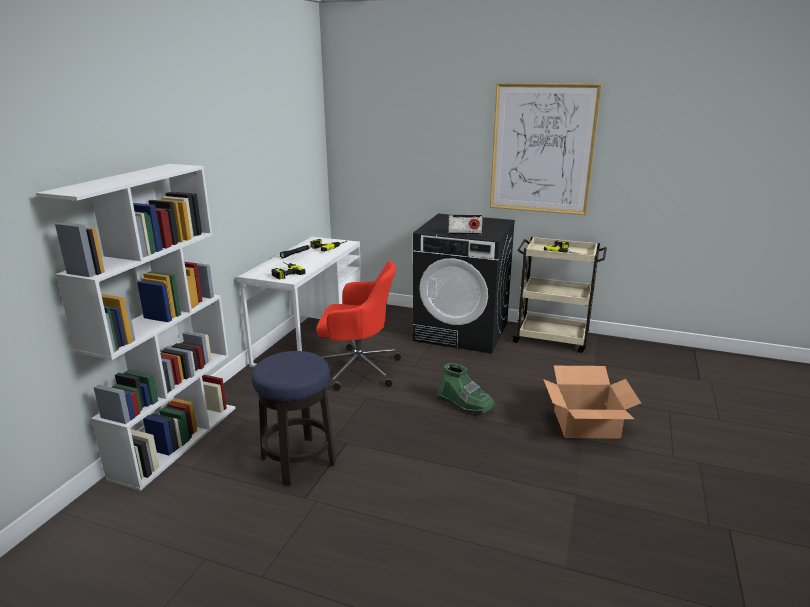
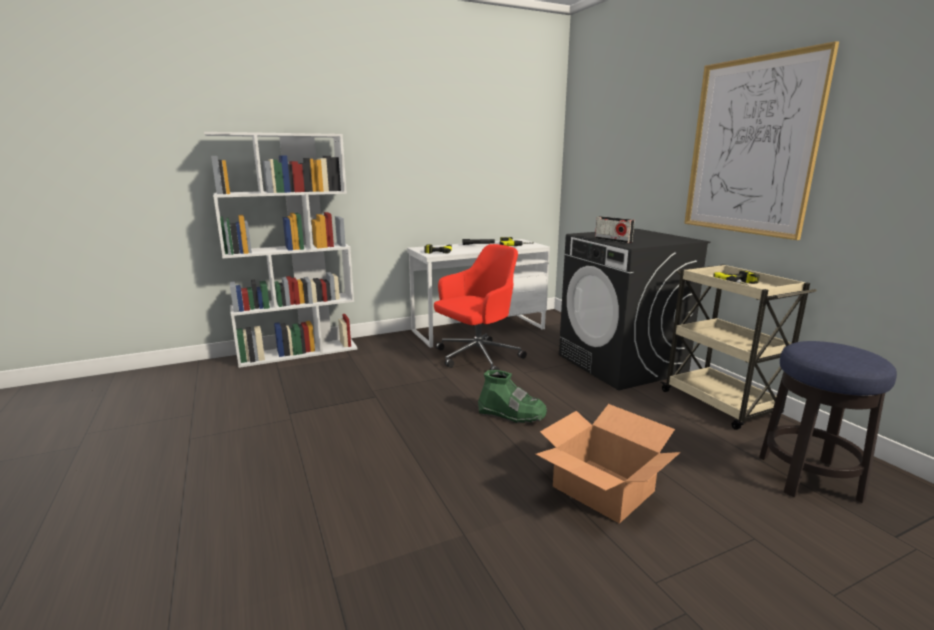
camera: 45 degrees right, 5 degrees down
stool [252,351,336,486] -> stool moved to [759,341,897,503]
red office chair [316,261,402,391] -> red office chair turned 90 degrees counterclockwise [434,244,527,370]
green boot [437,363,495,414] -> green boot turned 60 degrees counterclockwise [478,370,547,423]

